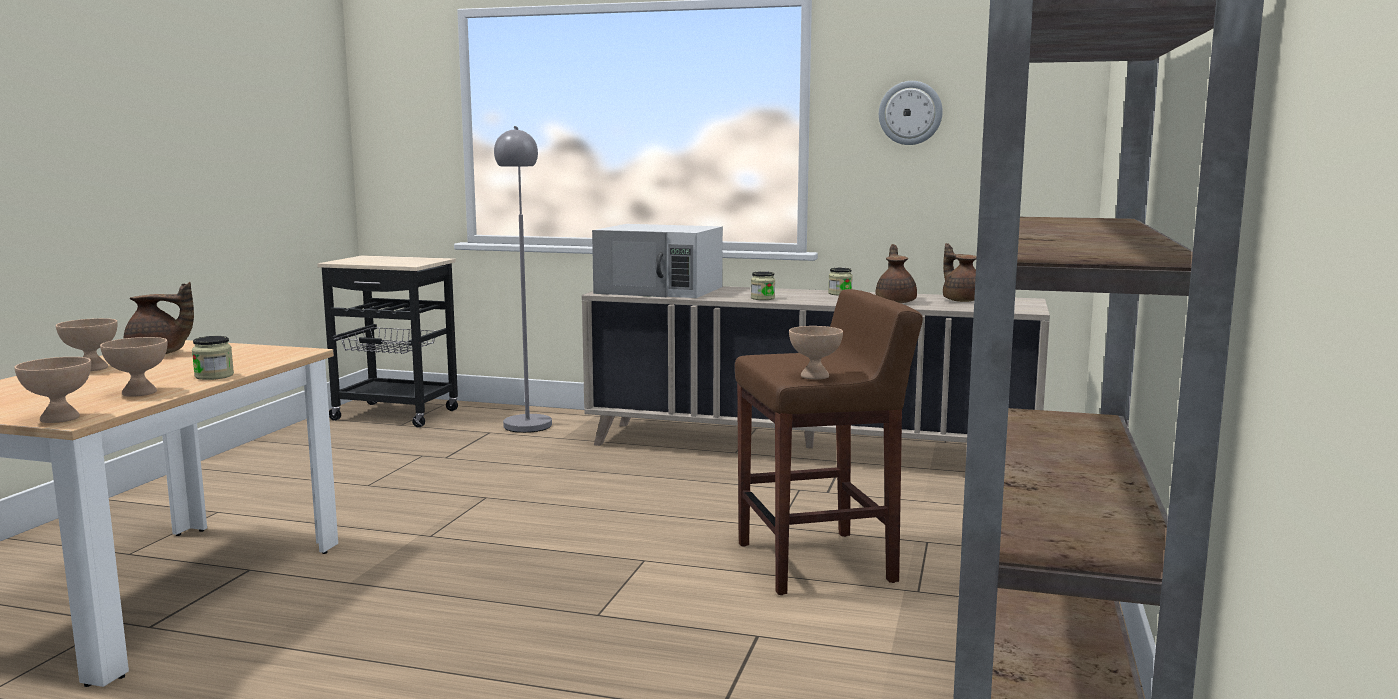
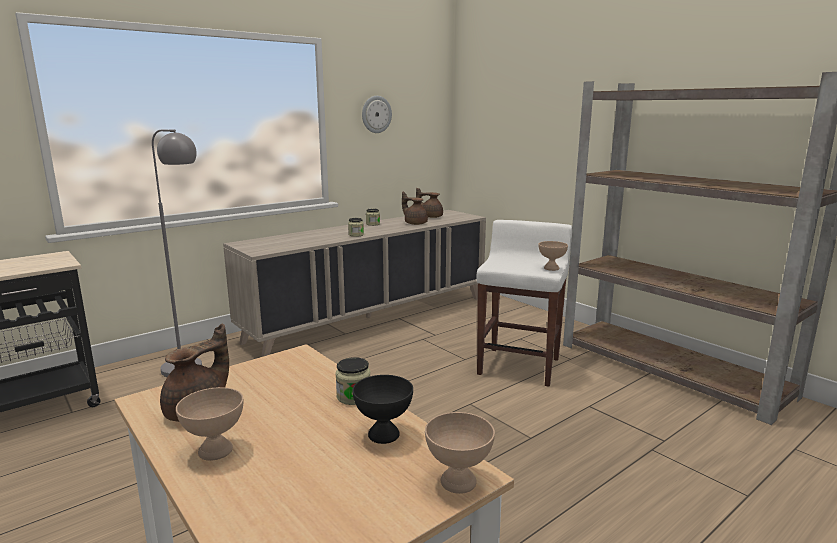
camera: 55 degrees left, 5 degrees up
beige bowl [100,337,168,397] -> black bowl [352,375,413,444]
white microwave [592,224,723,298] -> none
brown stool [735,289,923,595] -> white stool [476,220,572,386]

